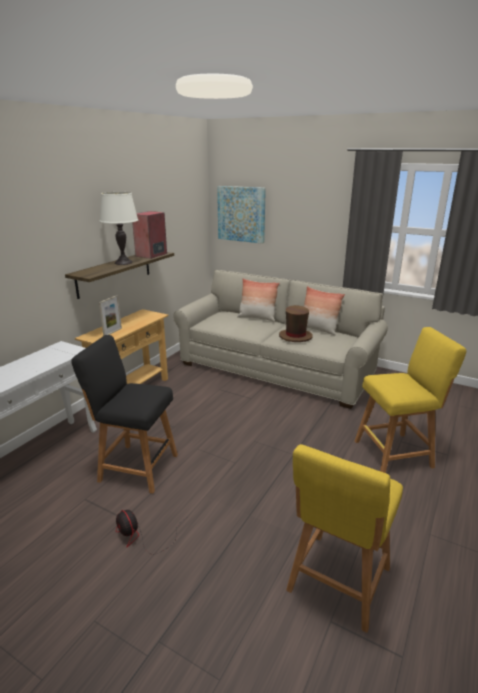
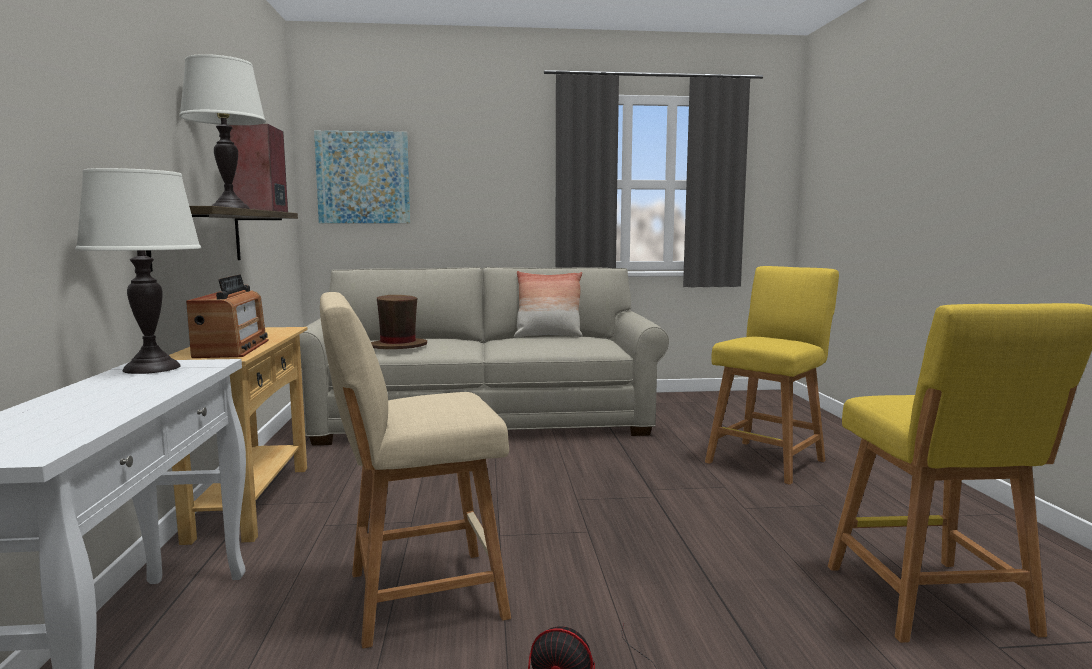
camera: 35 degrees left, 15 degrees down
black stool [71,335,178,494] -> beige stool [320,292,511,649]
picture frame [99,295,122,336] -> radio [186,274,269,358]
pillow [237,278,280,322] -> none
brown hat [279,305,313,342] -> brown hat moved to [371,295,427,349]
none -> white table lamp [75,168,201,374]

